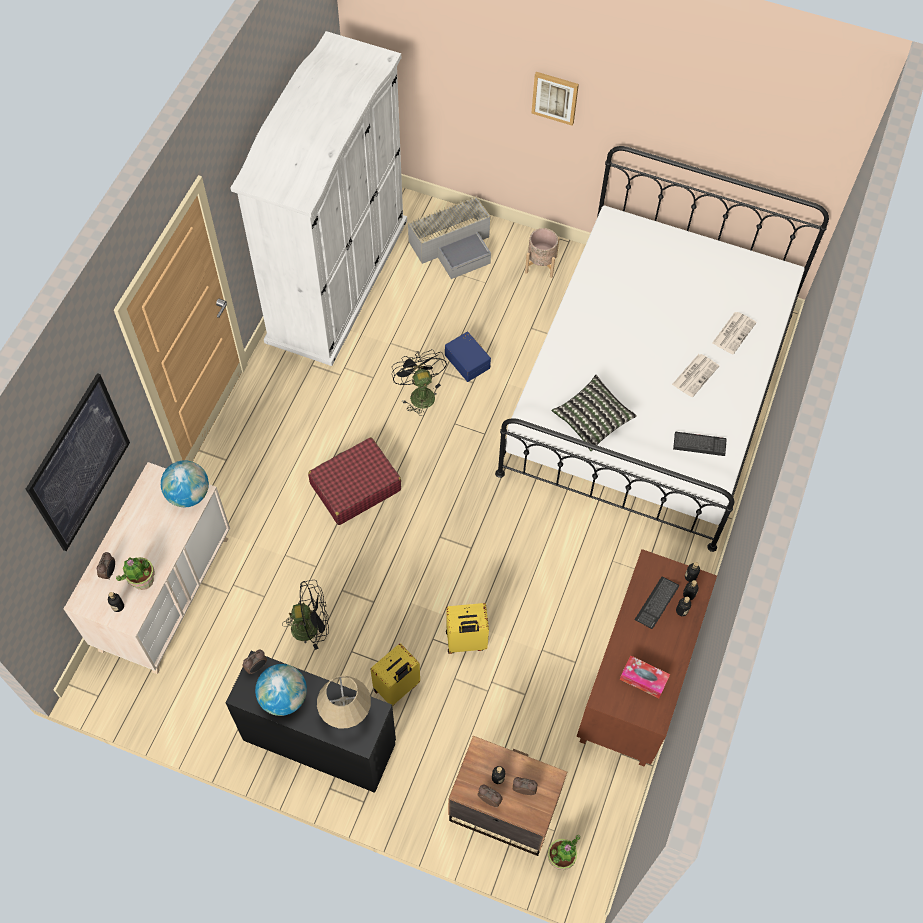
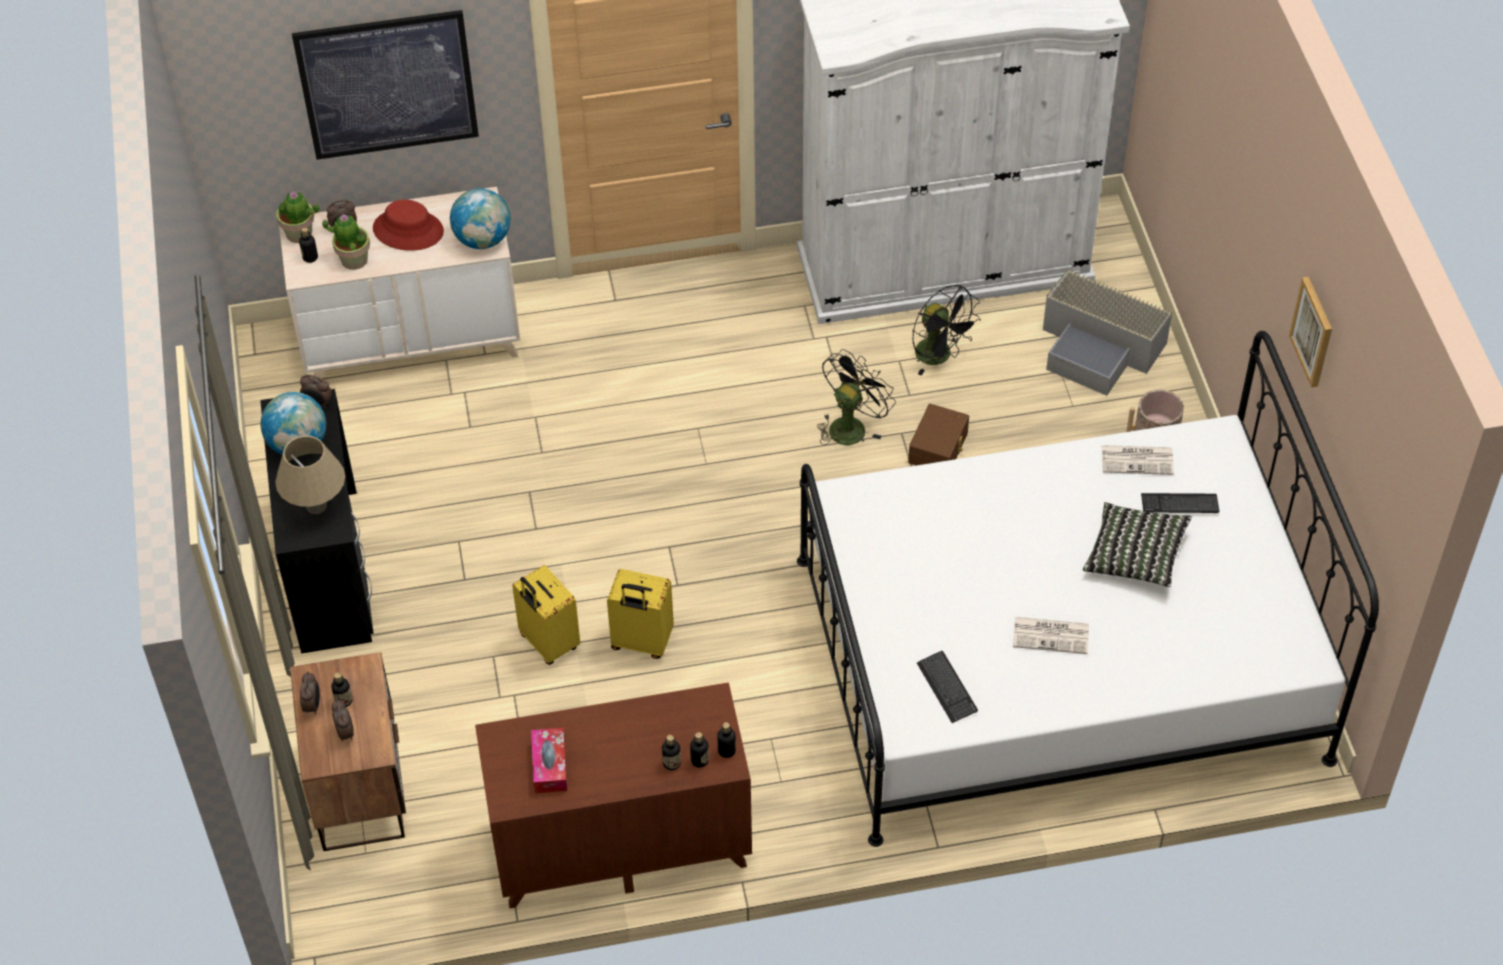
camera: 60 degrees right, 10 degrees down
black fan [282,580,329,650] -> black fan moved to [913,285,981,376]
red suitcase [308,437,401,525] -> none
yellow suitcase [370,643,420,707] -> yellow suitcase moved to [607,569,674,659]
blue storage box [445,332,491,382] -> brown storage box [908,404,969,466]
picture [531,72,579,126] -> picture moved to [1289,277,1332,387]
potted plant [547,835,580,870] -> potted plant moved to [276,191,319,243]
pillow [551,375,637,451] -> pillow moved to [1083,502,1192,587]
keyboard [634,577,679,629] -> keyboard moved to [1141,493,1219,514]
newspaper [712,312,756,354] -> newspaper moved to [1102,445,1174,475]
none -> red hat [373,199,444,251]

